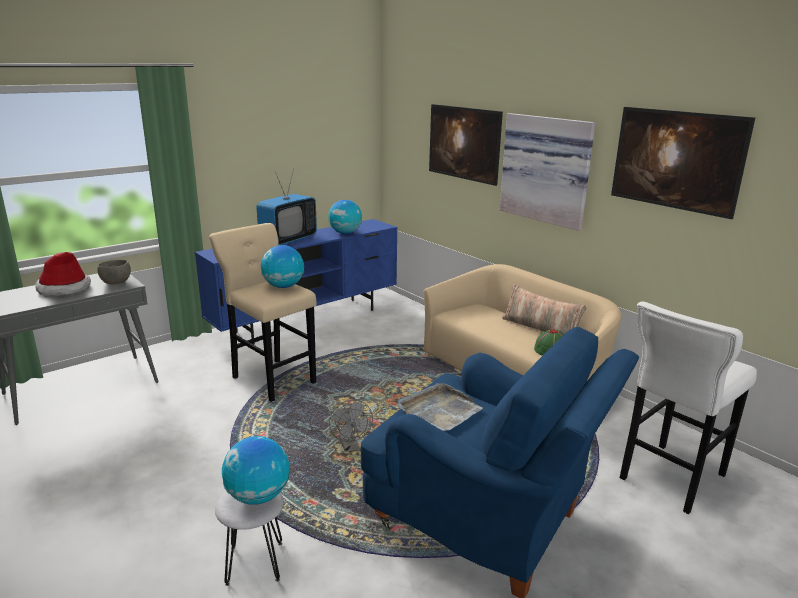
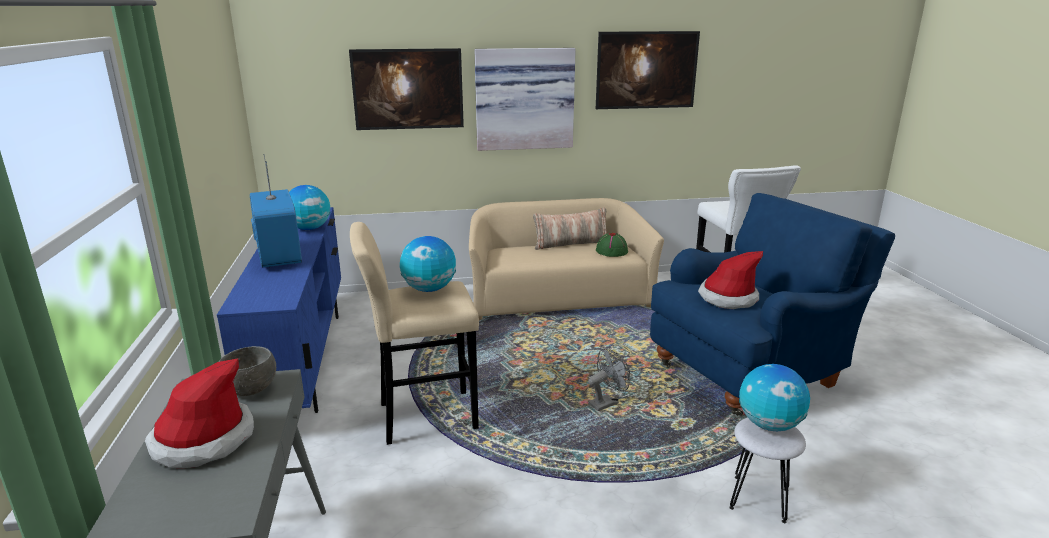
camera: 60 degrees left, 0 degrees up
grey fan [329,400,373,452] -> grey fan turned 45 degrees counterclockwise [588,348,630,411]
grey tray [397,383,483,431] -> hat [698,251,763,309]

